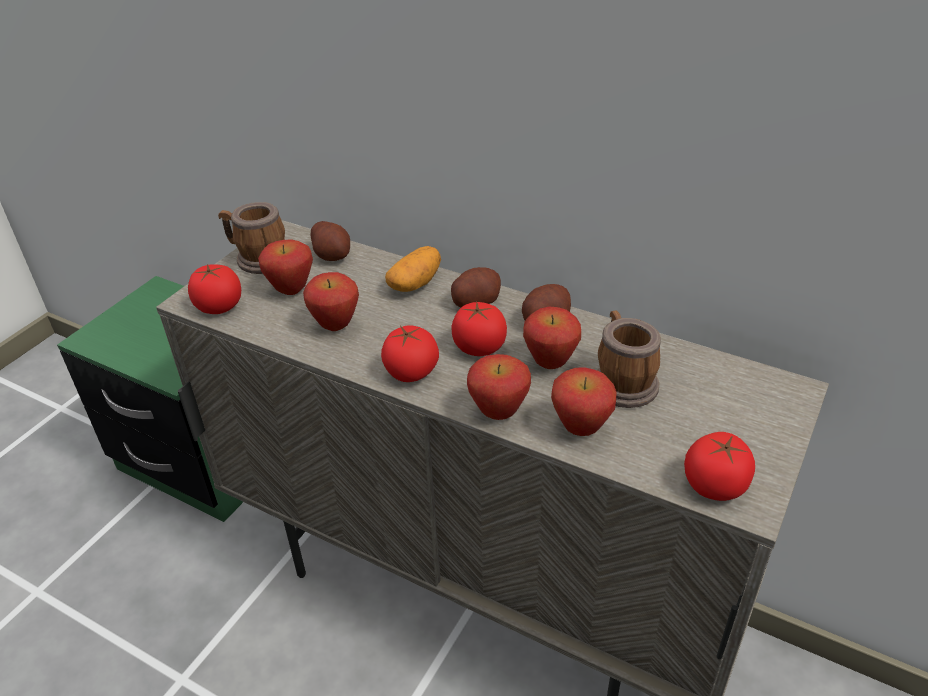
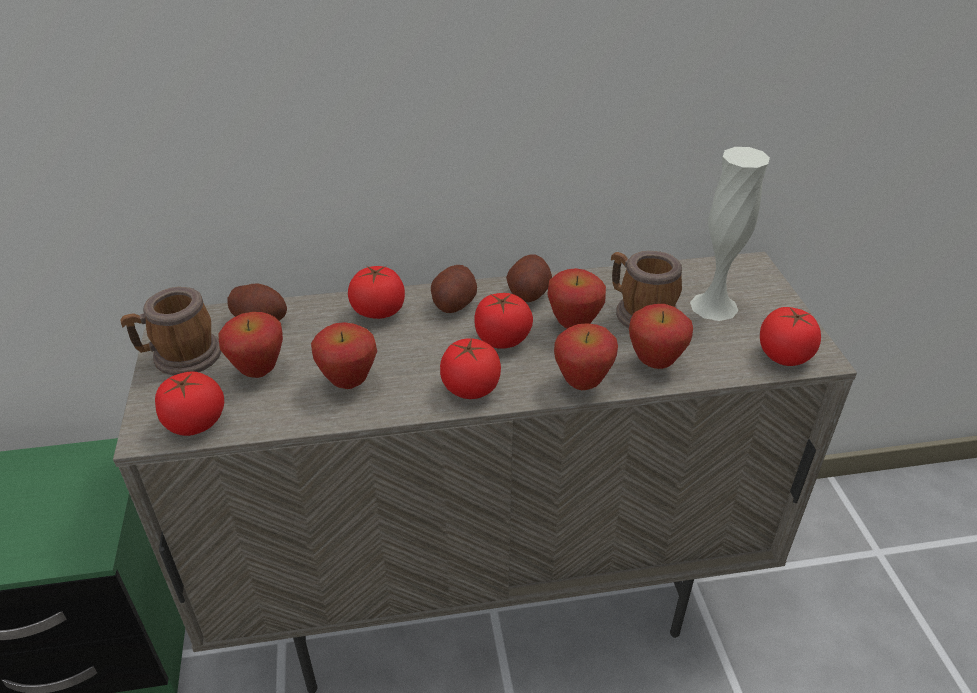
camera: 40 degrees left, 0 degrees up
potato [385,246,441,292] -> tomato [348,266,405,319]
none -> white vase [690,147,770,321]

